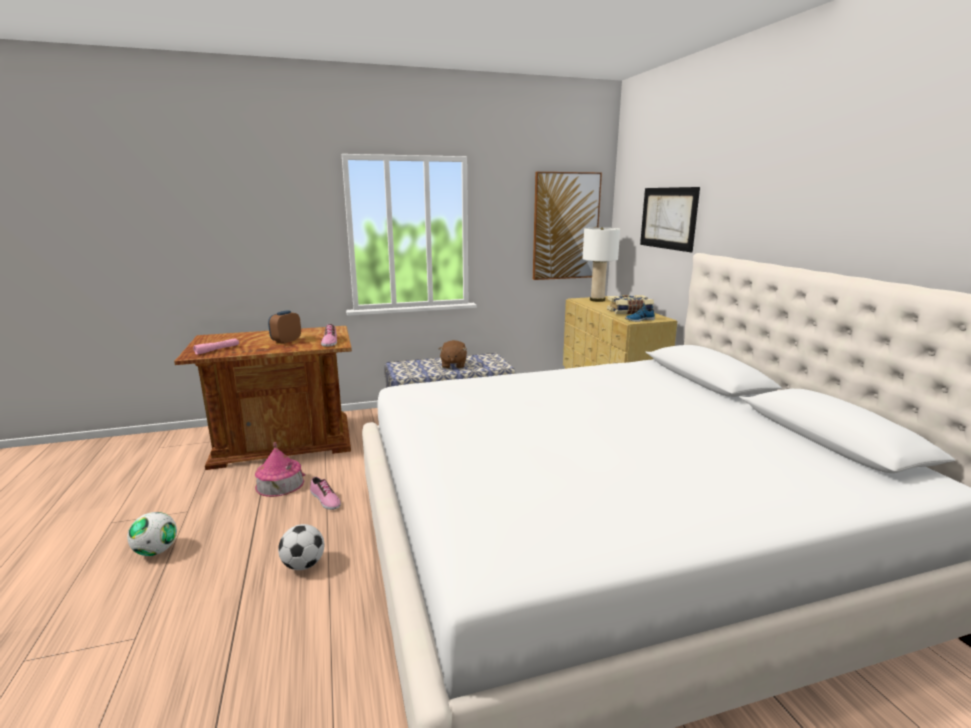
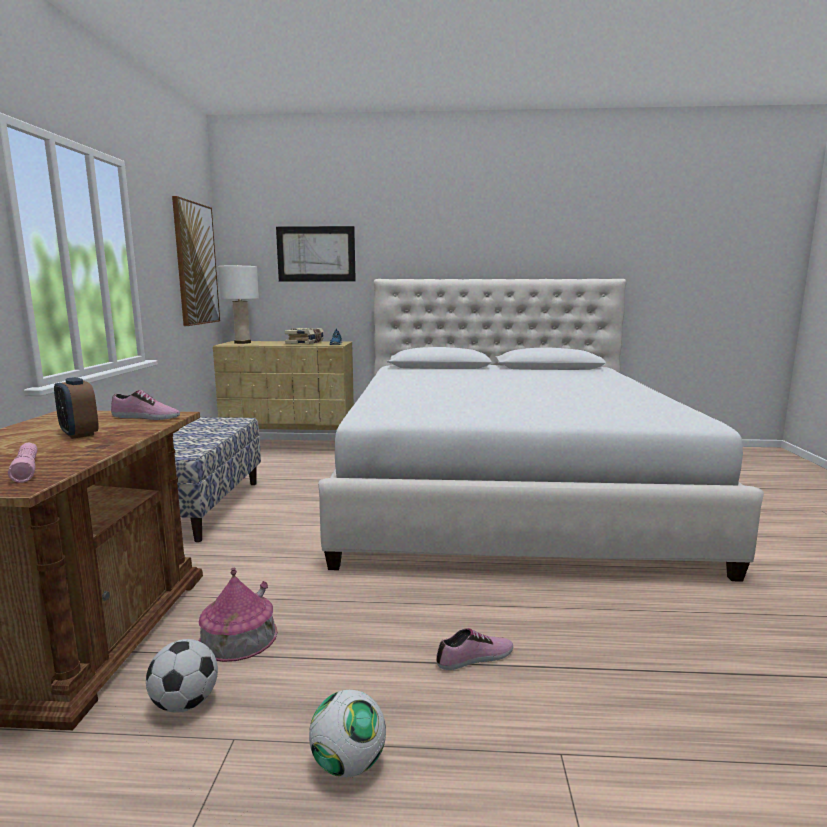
camera: 70 degrees left, 5 degrees down
football [278,524,324,570] -> football moved to [146,639,218,713]
shoe [310,477,341,510] -> shoe moved to [436,628,513,670]
brown plush toy [439,340,467,369] -> none

